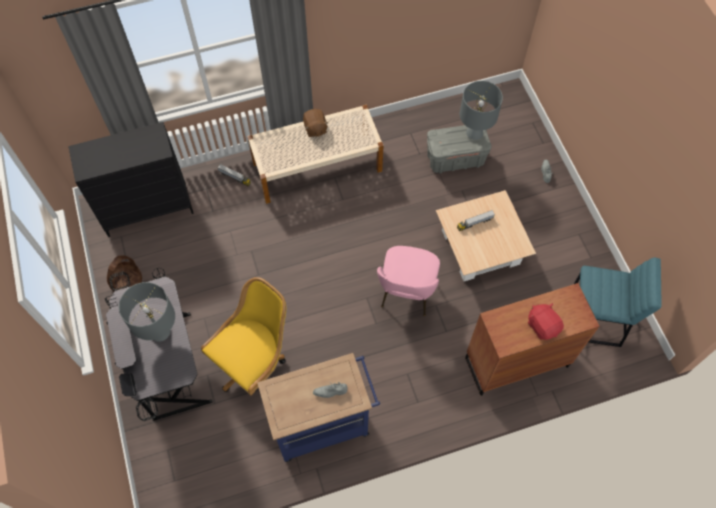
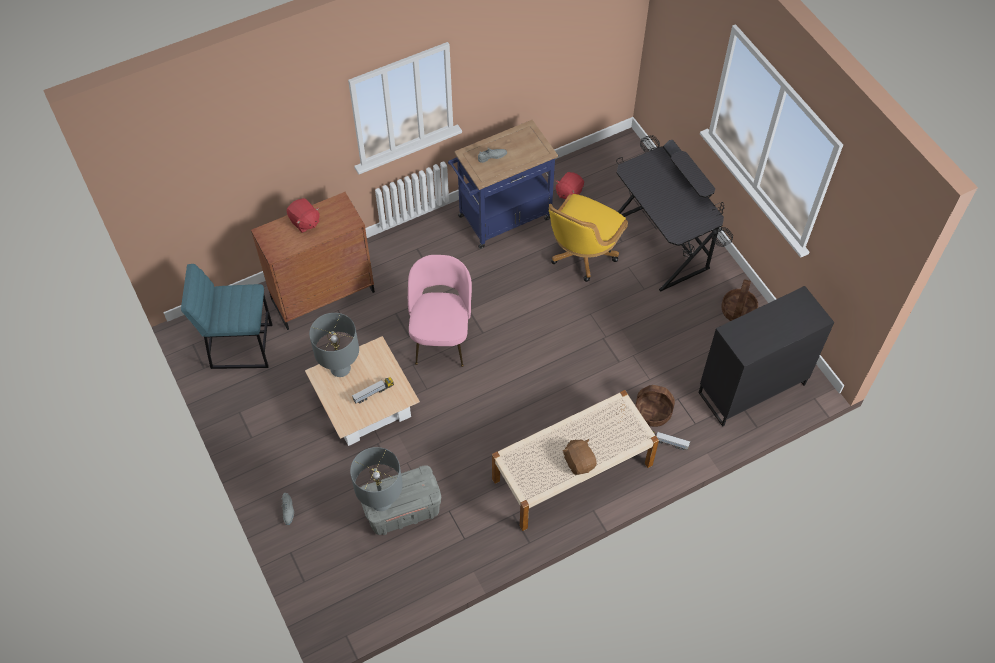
camera: 170 degrees right, 5 degrees down
grey table lamp [119,282,175,342] -> grey table lamp moved to [309,313,359,377]
none -> red plush toy [555,172,584,199]
none -> basket [635,385,675,427]

